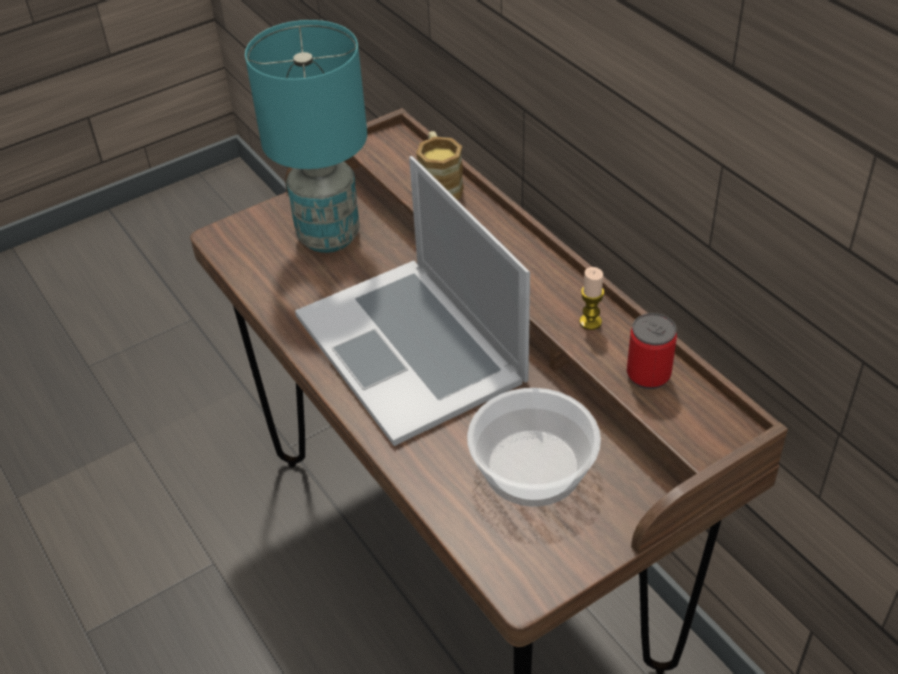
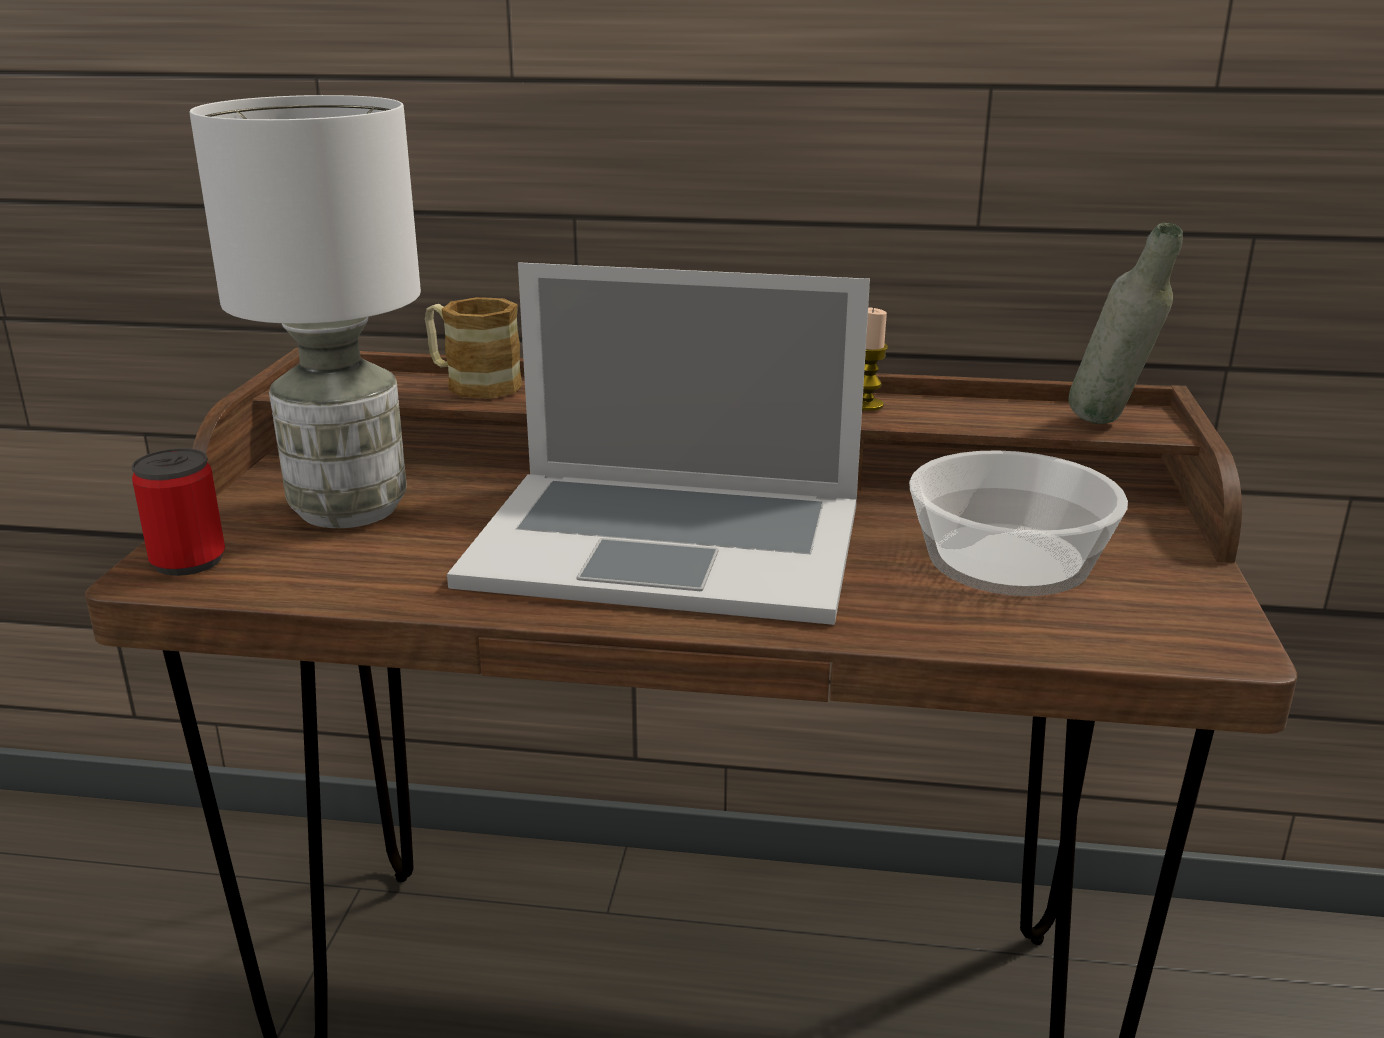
camera: 50 degrees left, 20 degrees down
turquoise table lamp [245,20,367,253] -> white table lamp [189,95,421,528]
can [627,313,677,389] -> can moved to [132,448,225,576]
none -> grey bottle [1069,223,1183,424]

